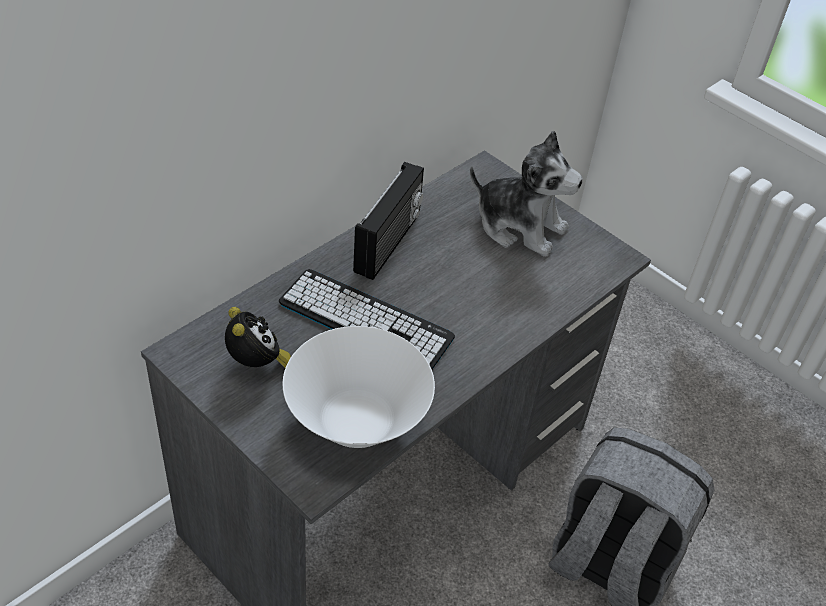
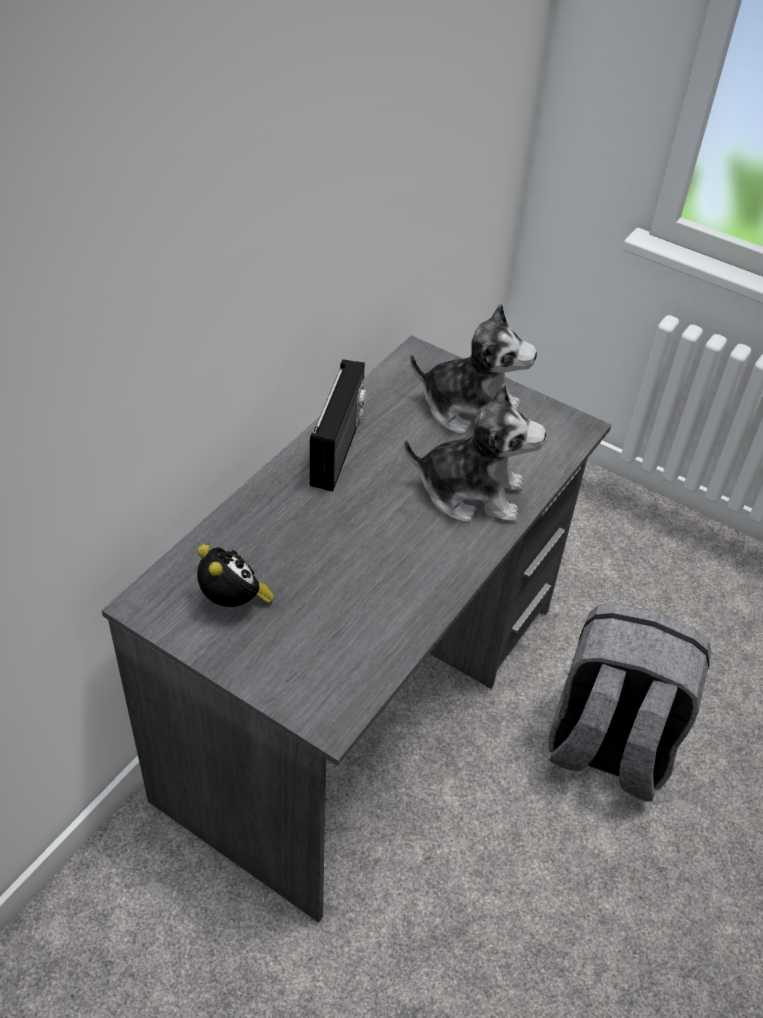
camera: 10 degrees left, 0 degrees up
keyboard [278,269,455,369] -> none
white bowl [282,326,435,448] -> none
none -> plush toy [404,384,546,523]

